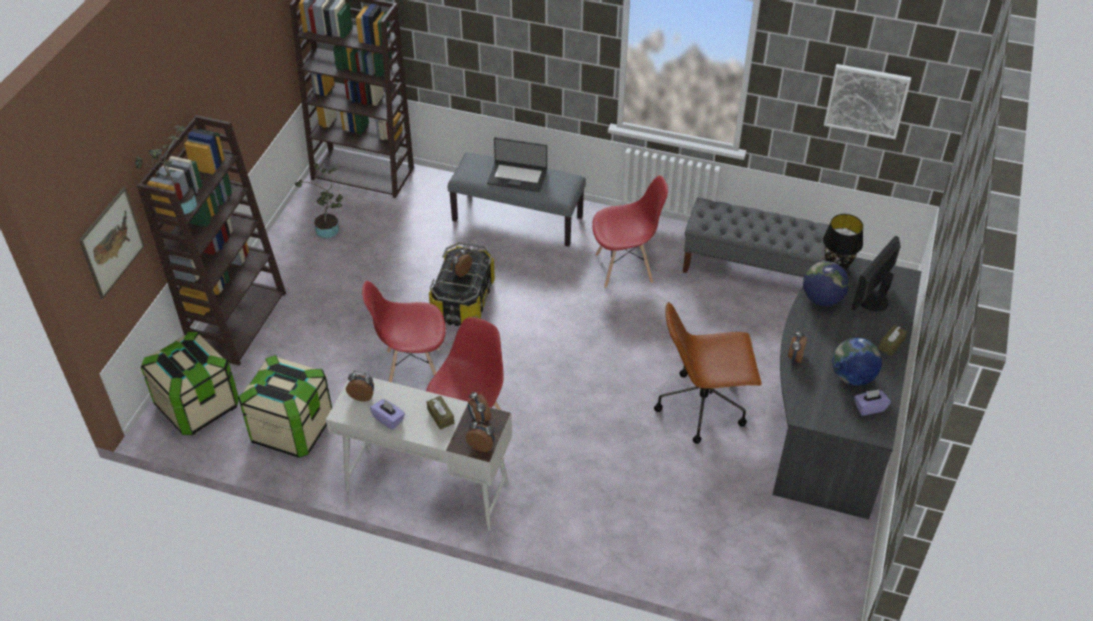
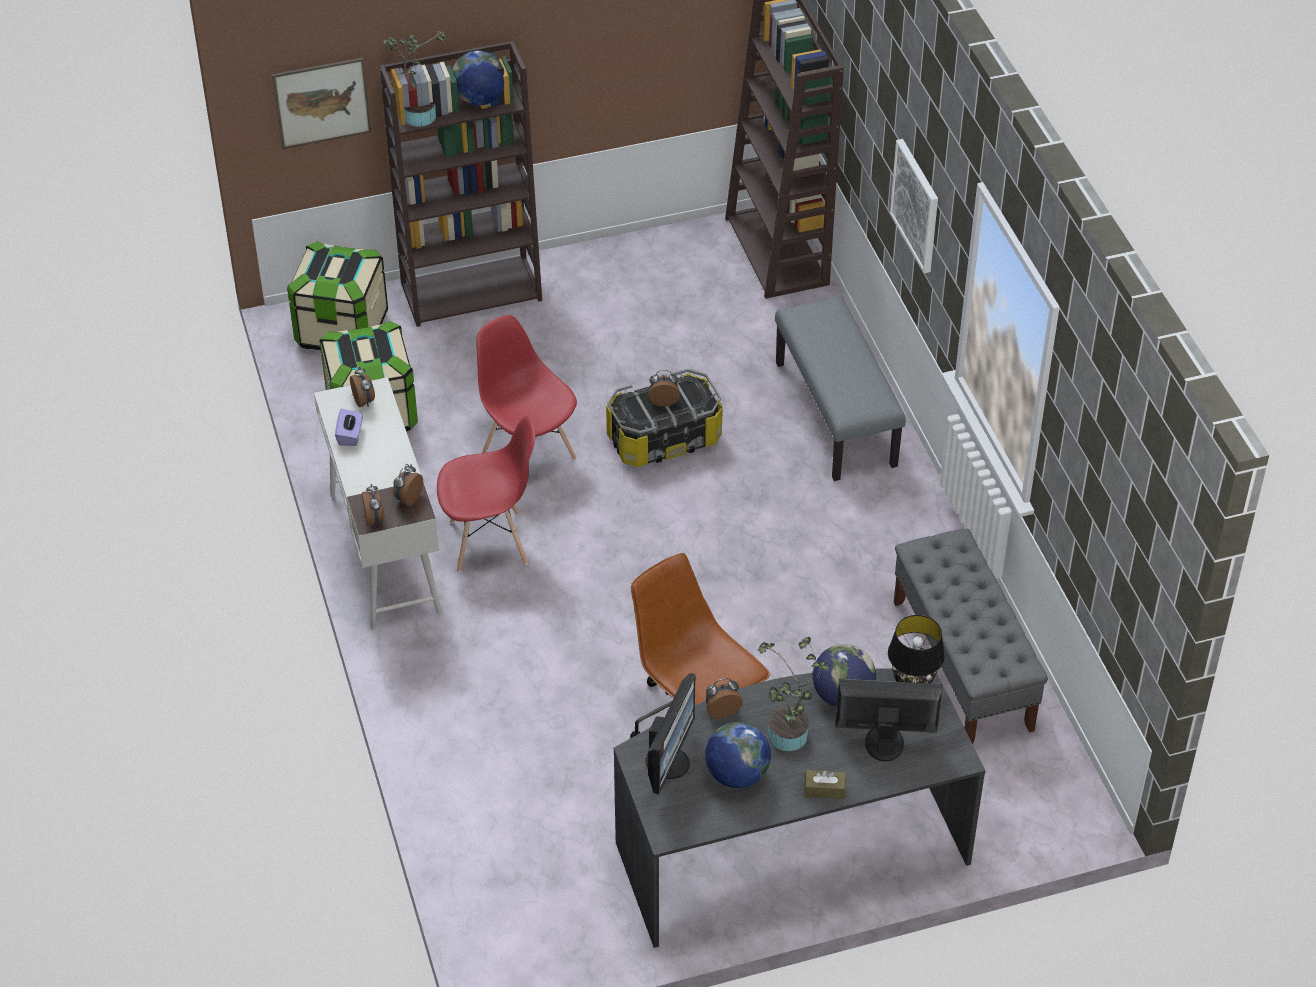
camera: 55 degrees right, 0 degrees up
potted plant [295,163,343,238] -> potted plant moved to [758,637,830,751]
brown tissue box [427,396,454,430] -> none
laptop [487,137,547,192] -> none
red chair [592,176,668,288] -> none
picture [824,64,911,139] -> picture moved to [890,139,938,273]
purple tissue box [854,389,891,416] -> none
none -> globe [452,51,504,106]
none -> monitor [645,673,695,795]

